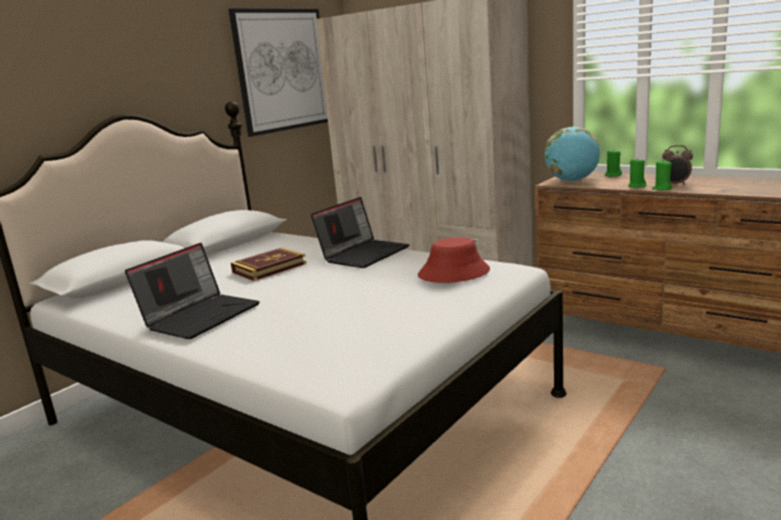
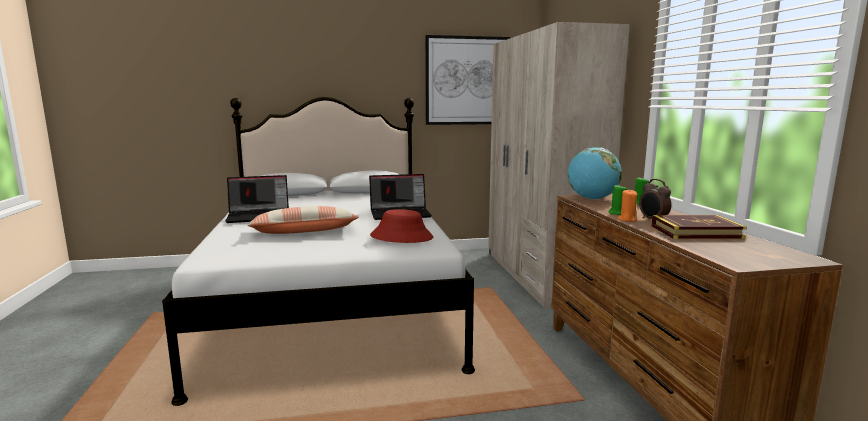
camera: 40 degrees right, 5 degrees down
book [231,247,306,281] -> book moved to [651,215,747,239]
green candle [652,159,673,190] -> orange candle [617,190,637,222]
none -> pillow [247,206,359,234]

